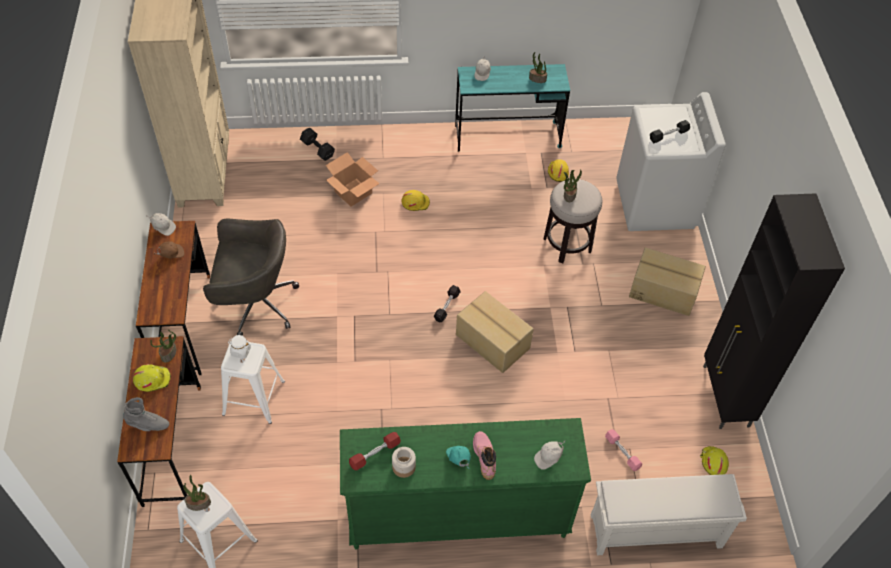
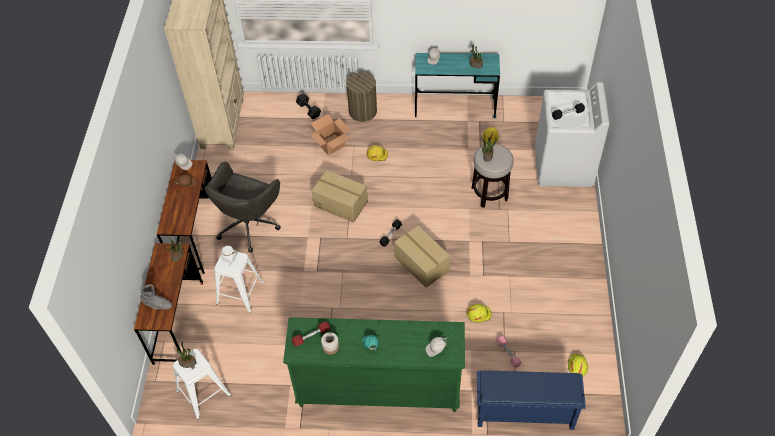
camera: 10 degrees right, 0 degrees up
yellow hard hat [133,364,171,392] -> yellow hard hat moved to [467,304,492,322]
grey office chair [203,219,299,336] -> grey office chair turned 105 degrees clockwise [204,162,281,253]
pink boot [473,431,496,480] -> none
white shoe rack [591,474,747,555] -> blue shoe rack [477,370,586,430]
cardboard box [629,247,706,316] -> cardboard box moved to [311,170,368,223]
black cabinet [703,193,845,429] -> none
none -> laundry basket [346,72,377,122]

